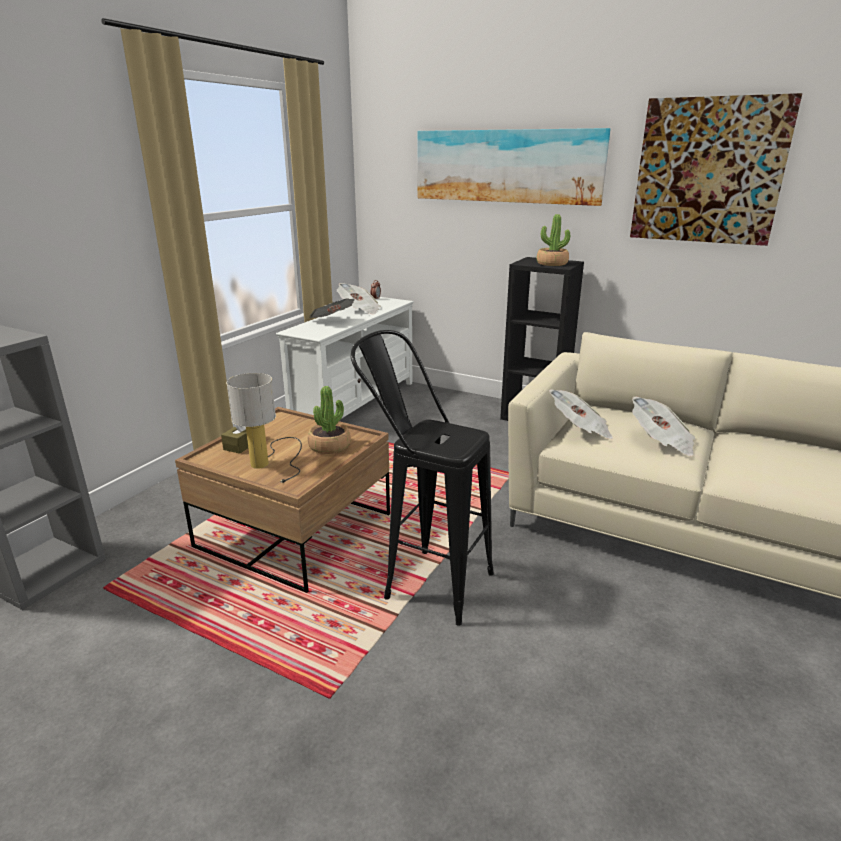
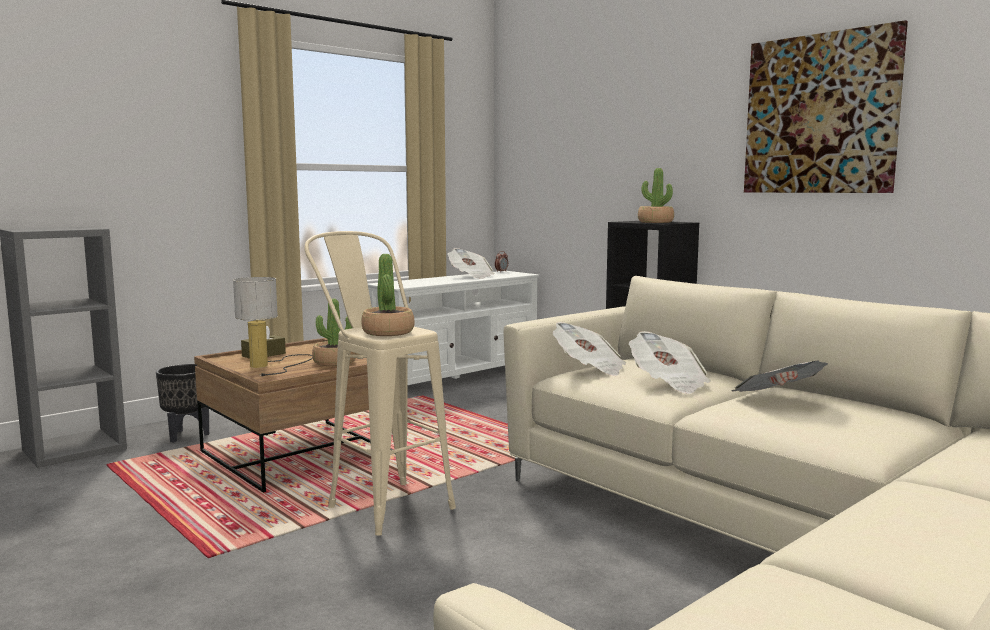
camera: 20 degrees right, 15 degrees down
newspaper [309,298,354,318] -> newspaper moved to [731,361,828,392]
black stool [351,330,494,626] -> beige stool [304,231,456,536]
picture [417,128,611,206] -> none
none -> black planter [156,364,209,442]
none -> potted plant [361,254,415,336]

